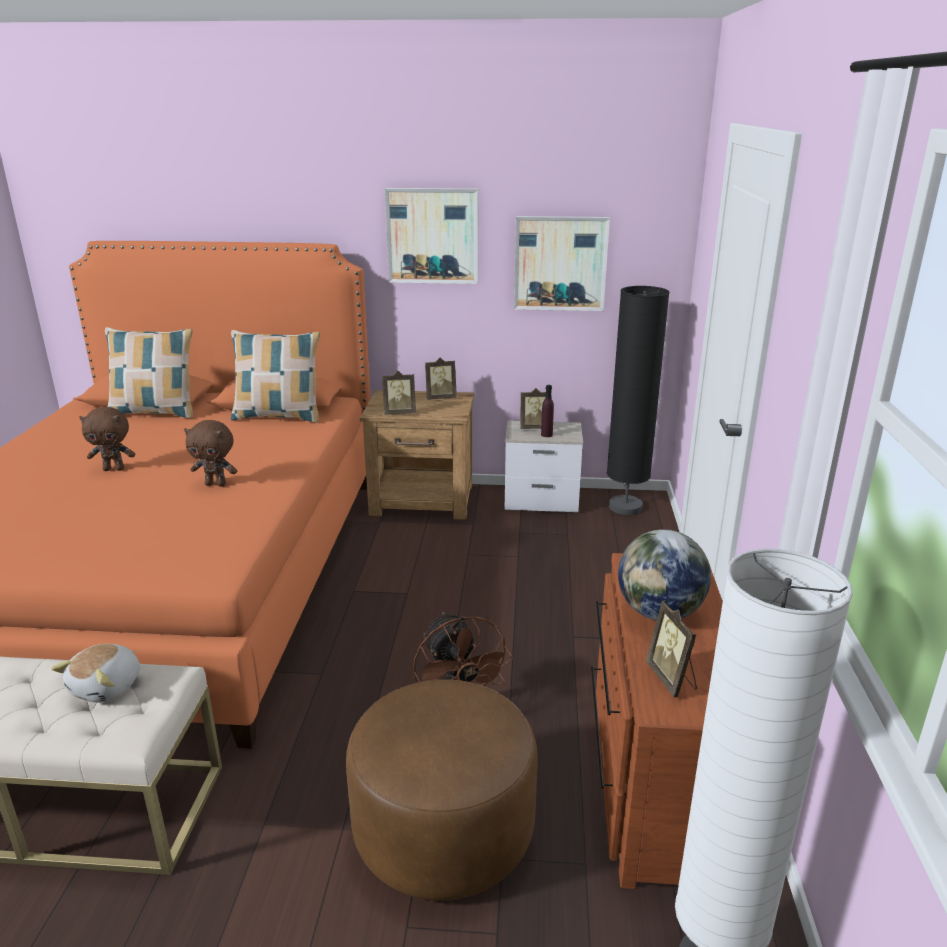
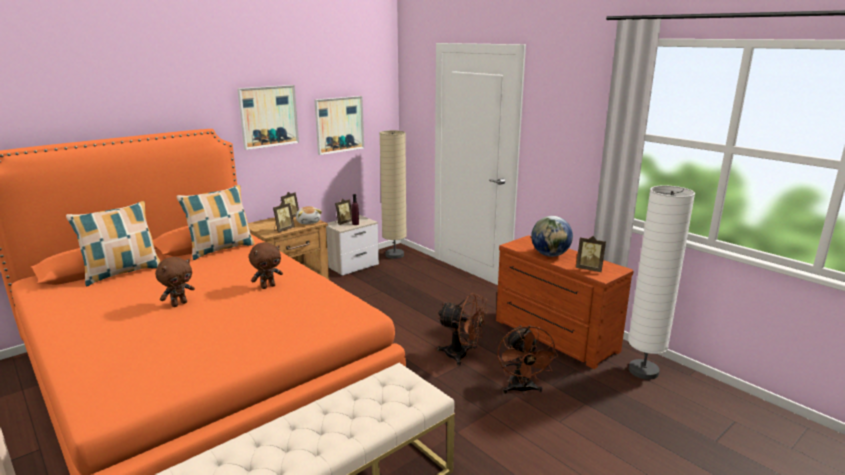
camera: 45 degrees left, 5 degrees down
plush toy [51,644,140,703] -> plush toy moved to [296,206,322,225]
brown ottoman [346,679,538,901] -> brown fan [497,325,558,395]
black floor lamp [607,286,670,515] -> beige floor lamp [380,130,407,259]

